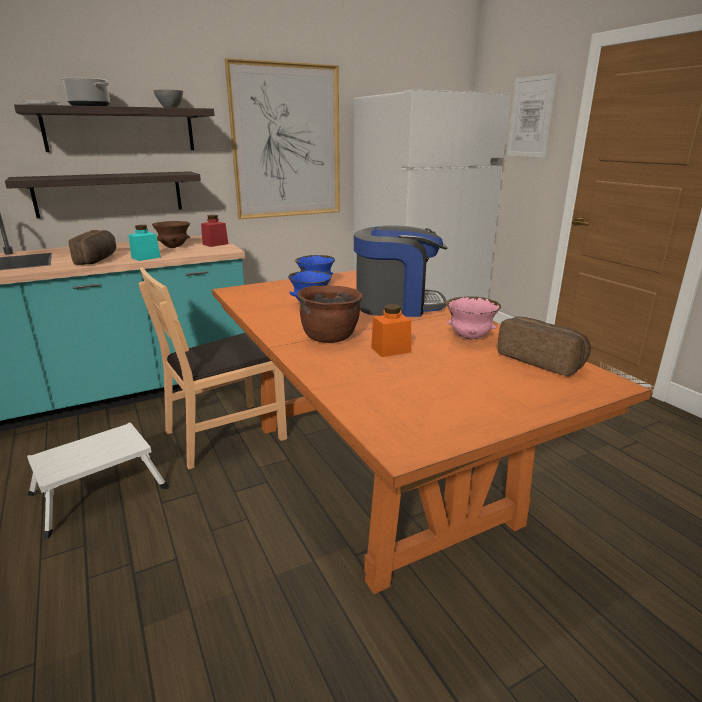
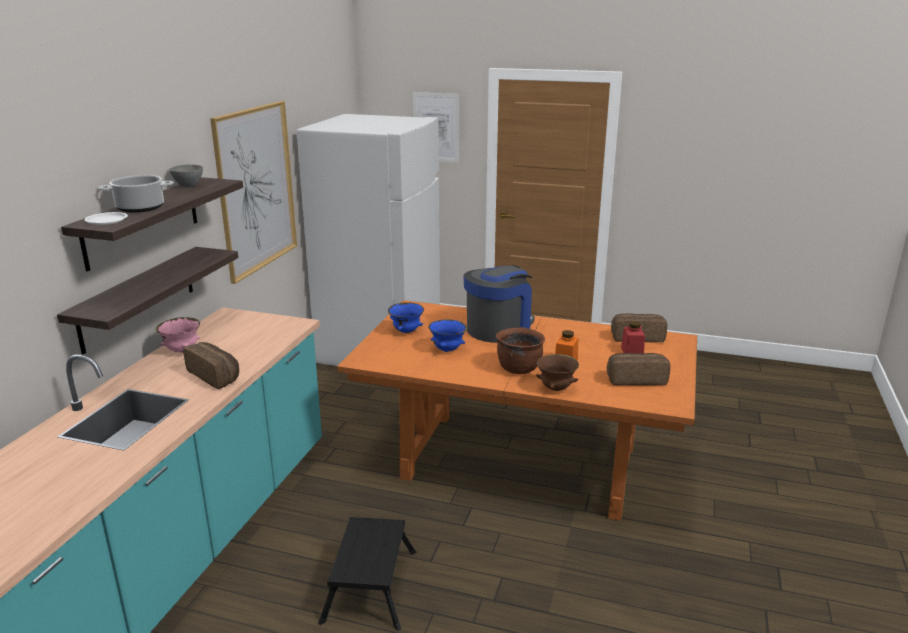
camera: 45 degrees left, 0 degrees up
white step ladder [27,422,169,539] -> black step ladder [318,517,417,631]
turquoise jar [129,225,161,261] -> none
brown chair [139,267,287,469] -> none
brown bowl [152,221,190,248] -> brown bowl moved to [536,354,579,391]
red jar [201,215,228,247] -> red jar moved to [621,321,645,354]
pink bowl [445,296,501,339] -> pink bowl moved to [155,317,201,353]
none -> bread [607,353,670,386]

